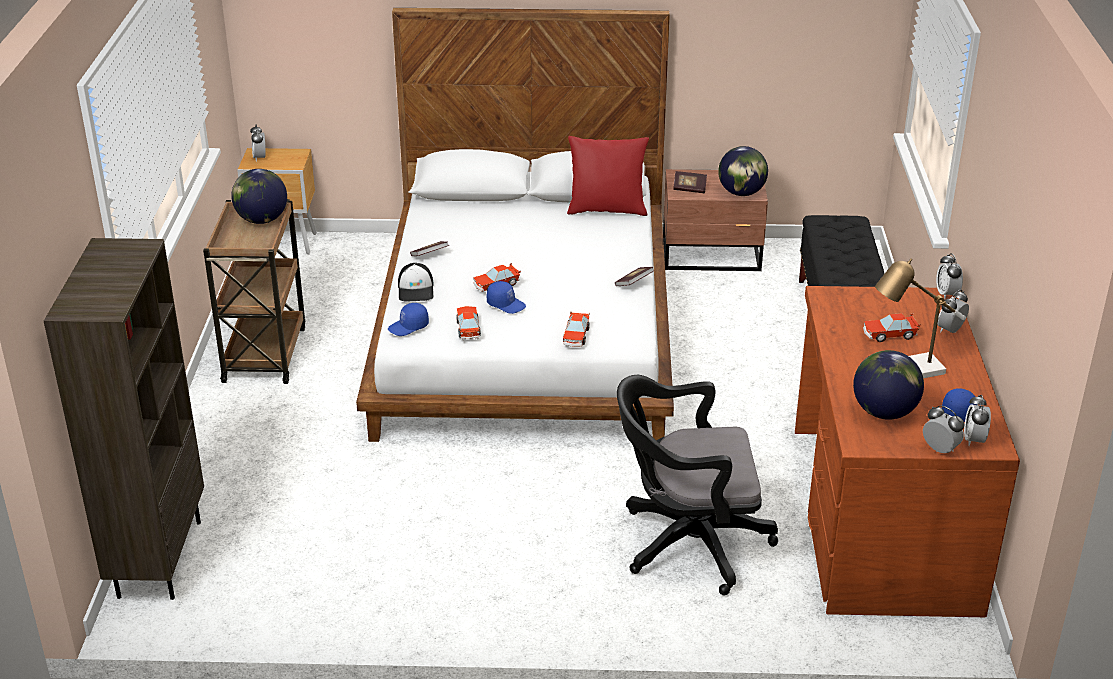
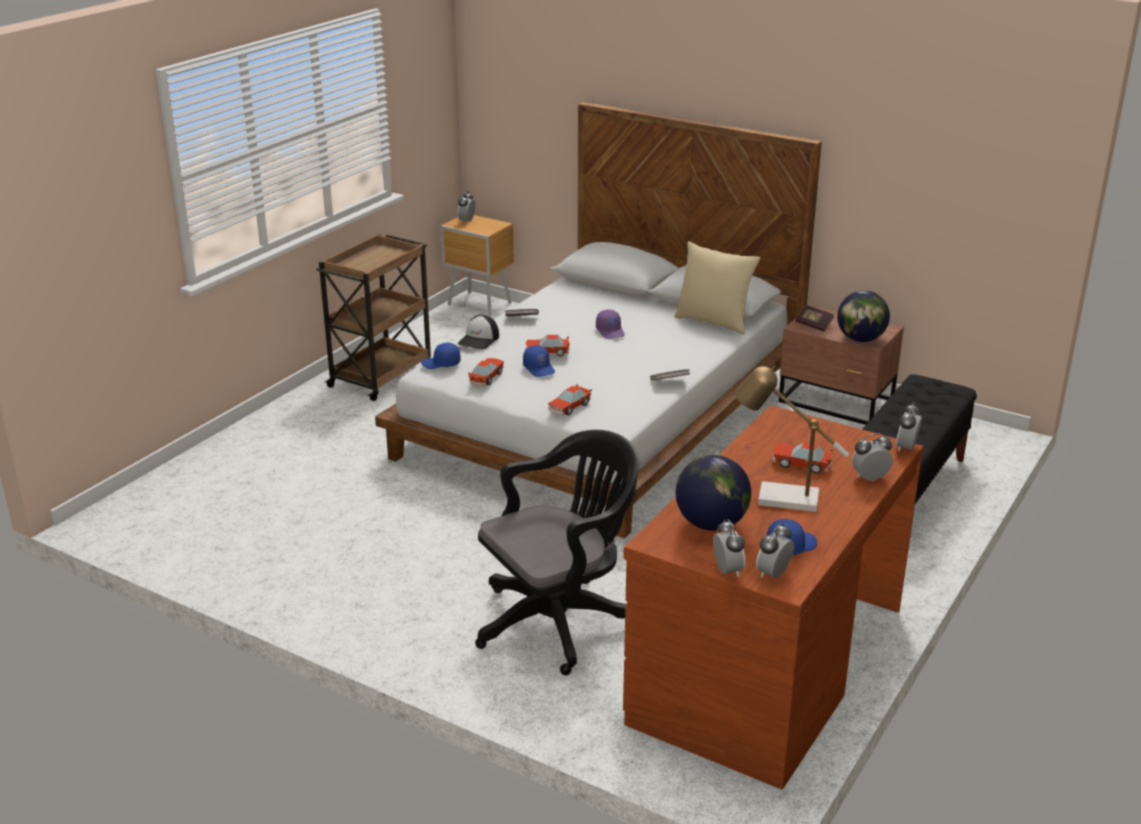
camera: 30 degrees right, 5 degrees down
brown bookcase [44,238,204,600] -> none
globe [231,169,287,224] -> none
red pillow [567,136,649,216] -> beige pillow [674,241,760,335]
black office chair [617,375,778,595] -> black office chair turned 120 degrees clockwise [475,430,639,675]
none -> purple cap [596,309,625,339]

